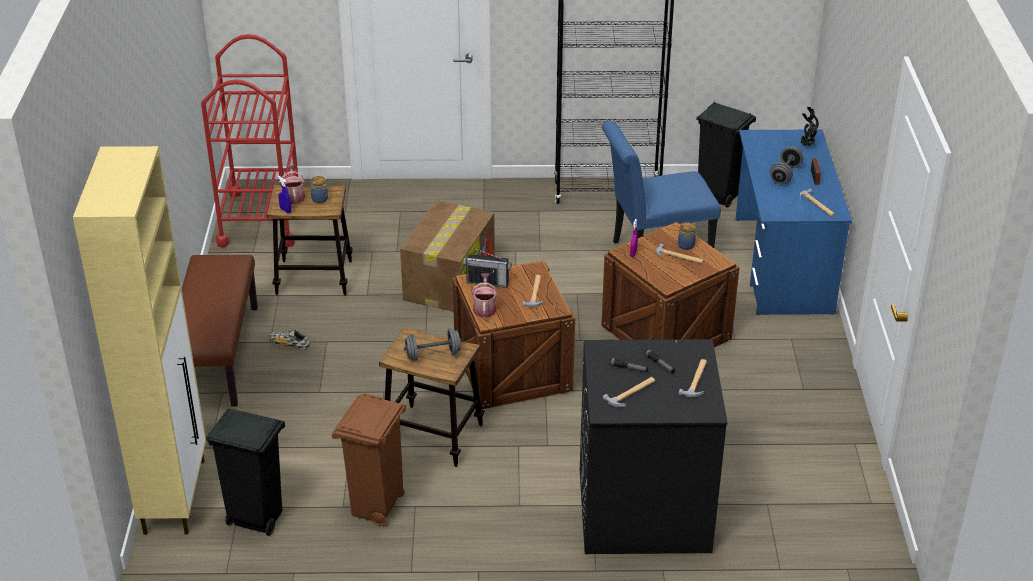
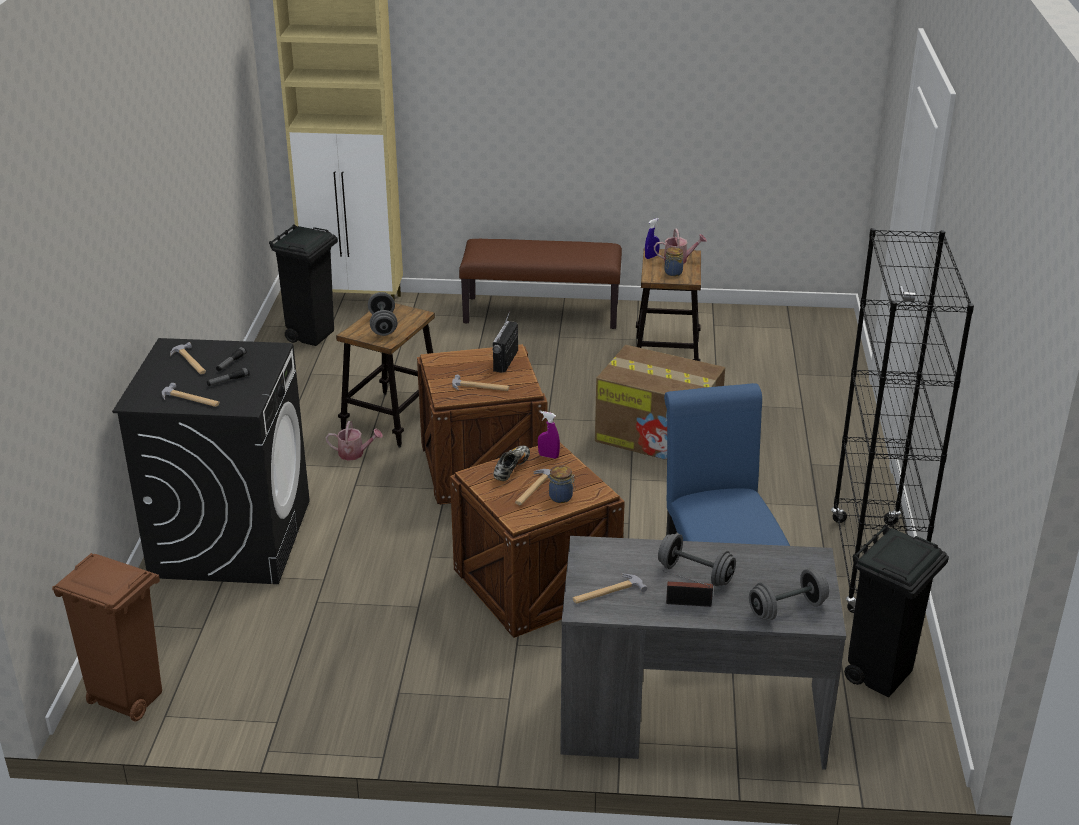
camera: 95 degrees right, 5 degrees down
red cart [201,34,298,247] -> none
shoe [270,330,310,350] -> shoe moved to [493,446,530,481]
brown trash can [332,393,407,526] -> brown trash can moved to [52,553,162,722]
watering can [472,273,498,318] -> watering can moved to [326,421,383,461]
blue desk [736,130,852,315] -> grey desk [560,536,846,770]
potted plant [800,107,819,146] -> grey dumbbell [749,569,829,621]

